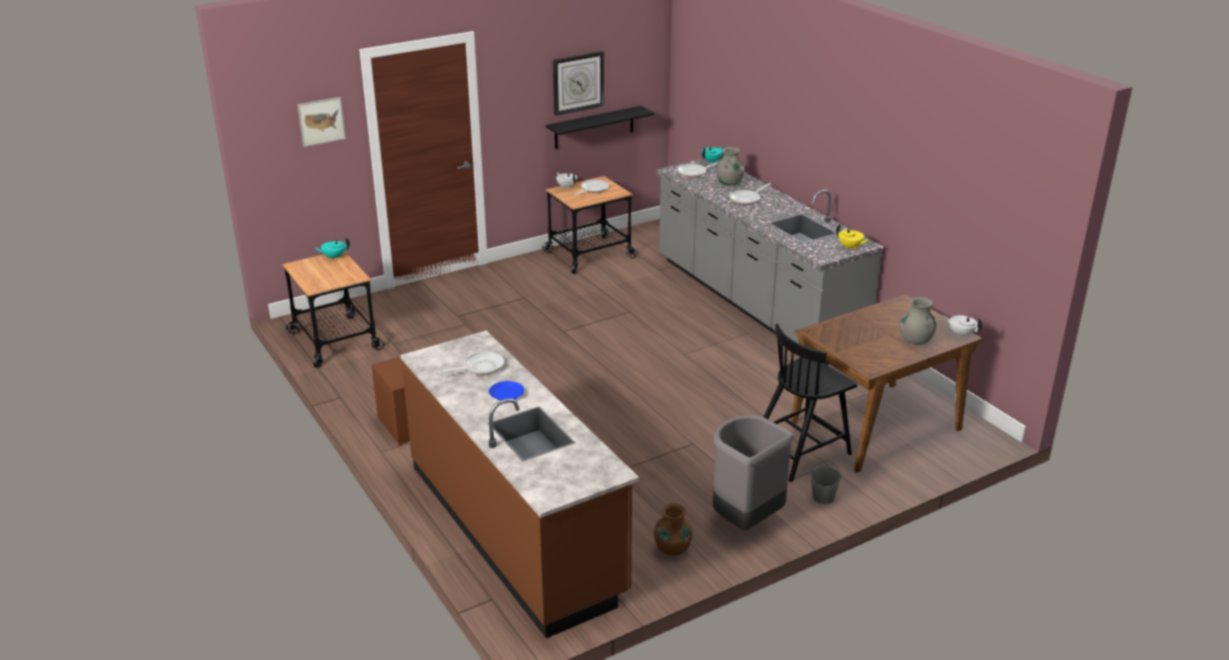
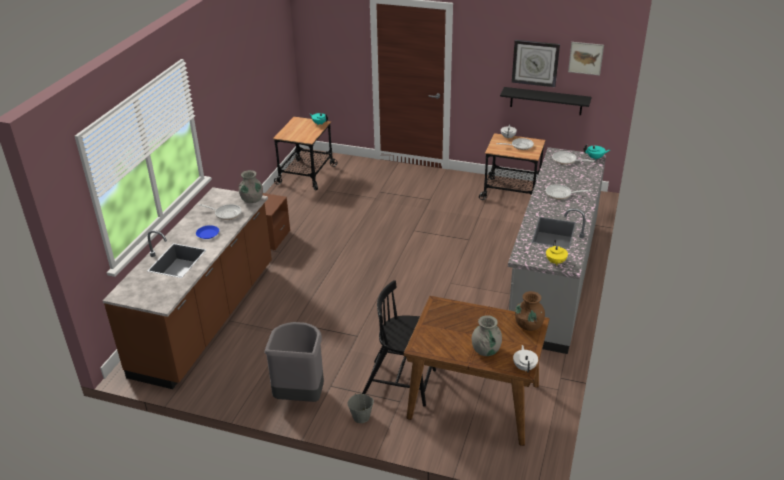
camera: 50 degrees right, 5 degrees up
picture [297,97,346,147] -> picture moved to [568,42,604,76]
brown vase [654,503,692,556] -> brown vase moved to [515,291,545,331]
grey vase [716,147,745,186] -> grey vase moved to [239,170,263,203]

